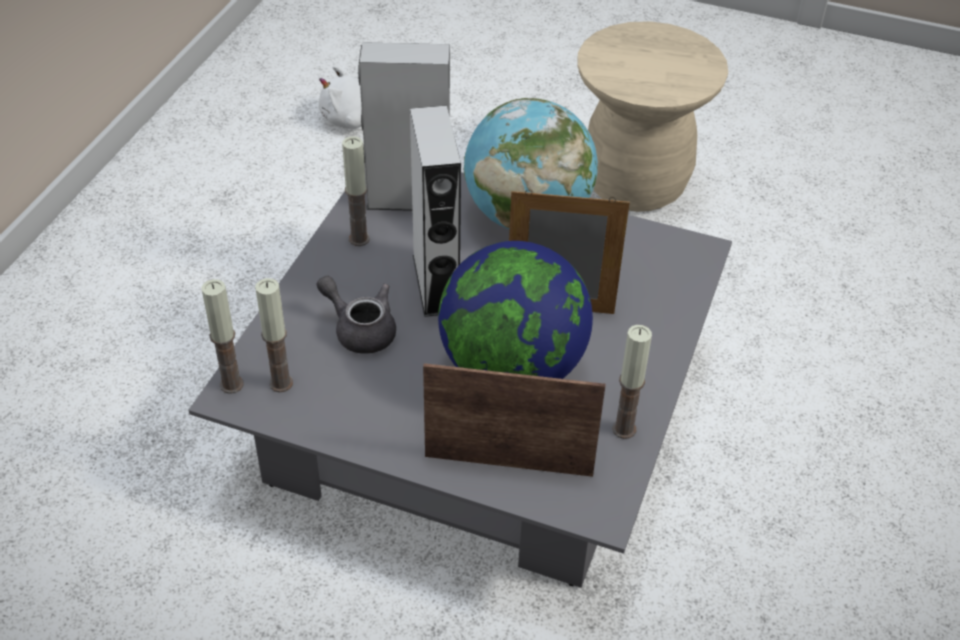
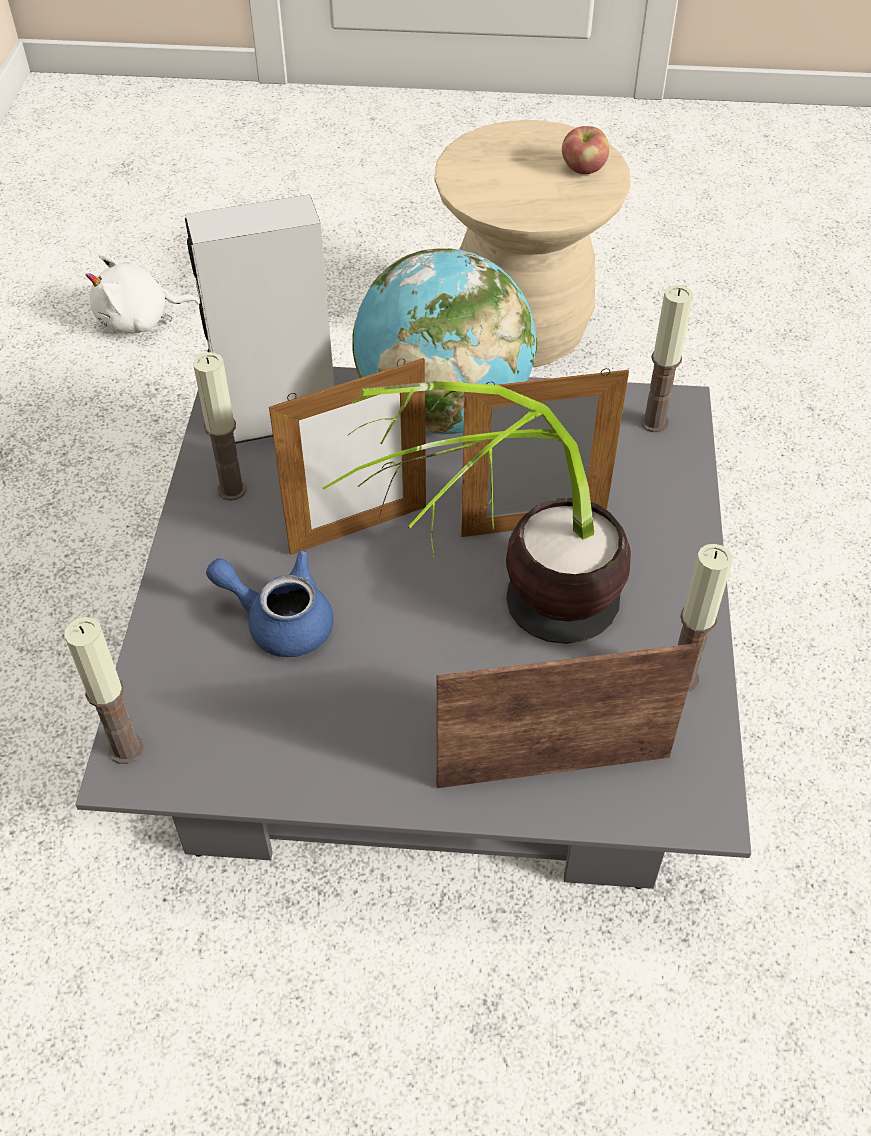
camera: 15 degrees left, 5 degrees up
candle [255,278,293,392] -> candle moved to [640,285,693,432]
grey teapot [316,276,396,354] -> blue teapot [206,550,334,657]
grey speaker [410,106,461,317] -> picture frame [269,358,426,555]
globe [438,241,593,379] -> potted plant [323,381,631,644]
none -> apple [562,126,609,174]

